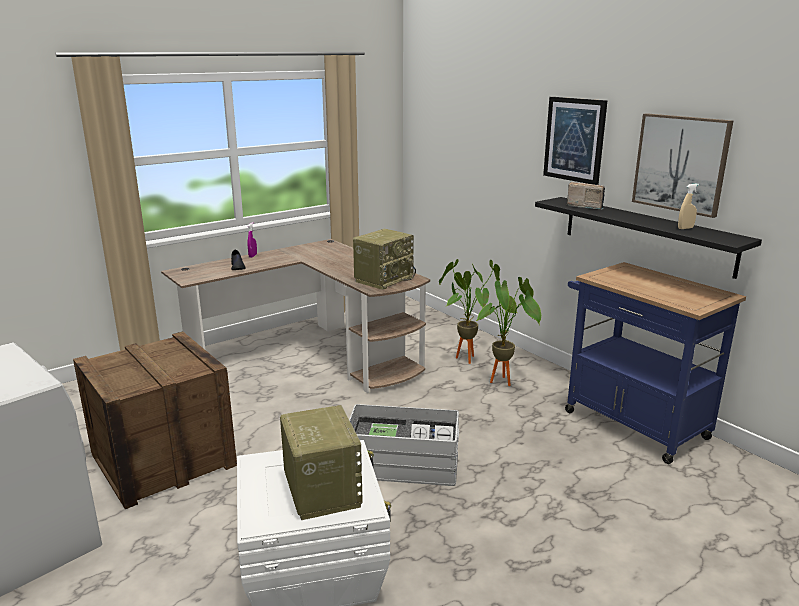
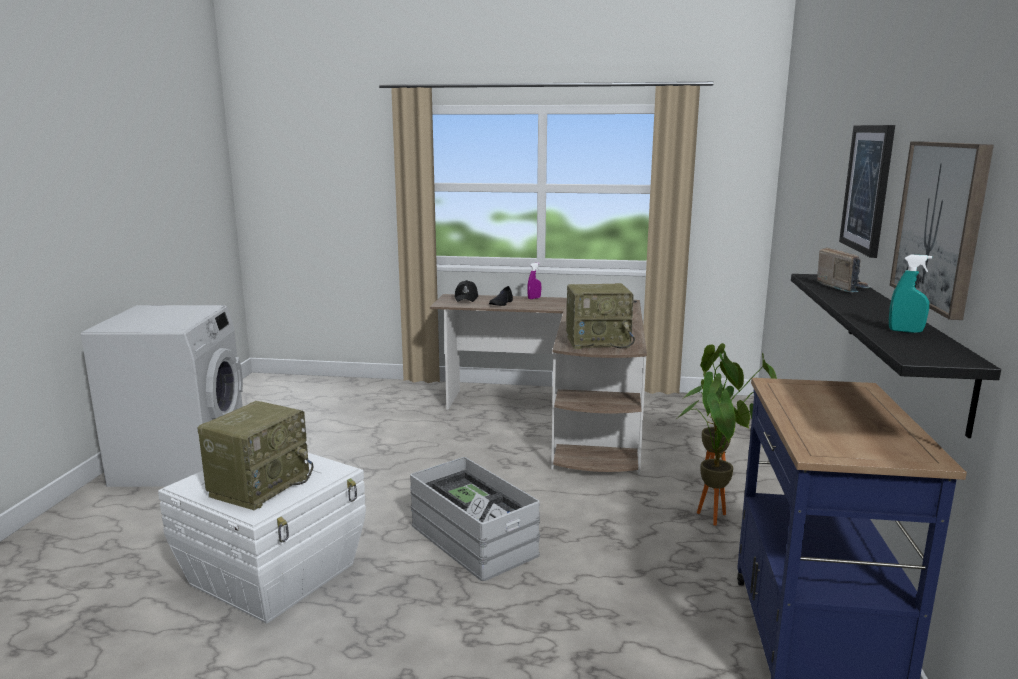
camera: 45 degrees right, 5 degrees down
crate [73,331,237,509] -> none
beige spray bottle [678,184,699,229] -> turquoise spray bottle [889,255,932,333]
none -> black cap [454,280,478,302]

